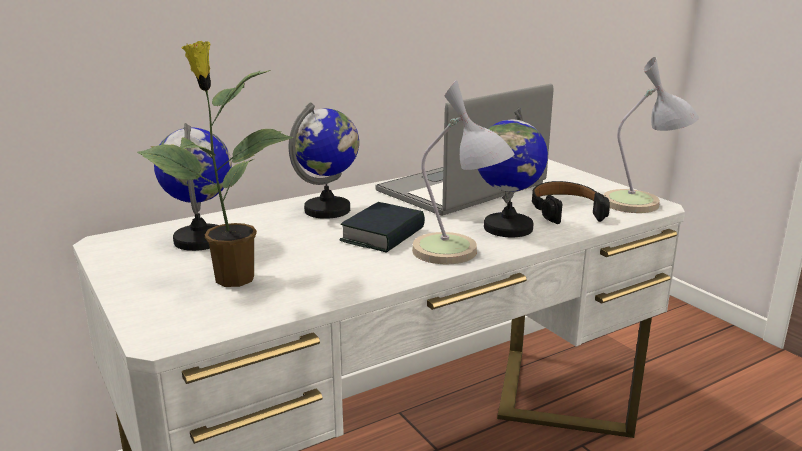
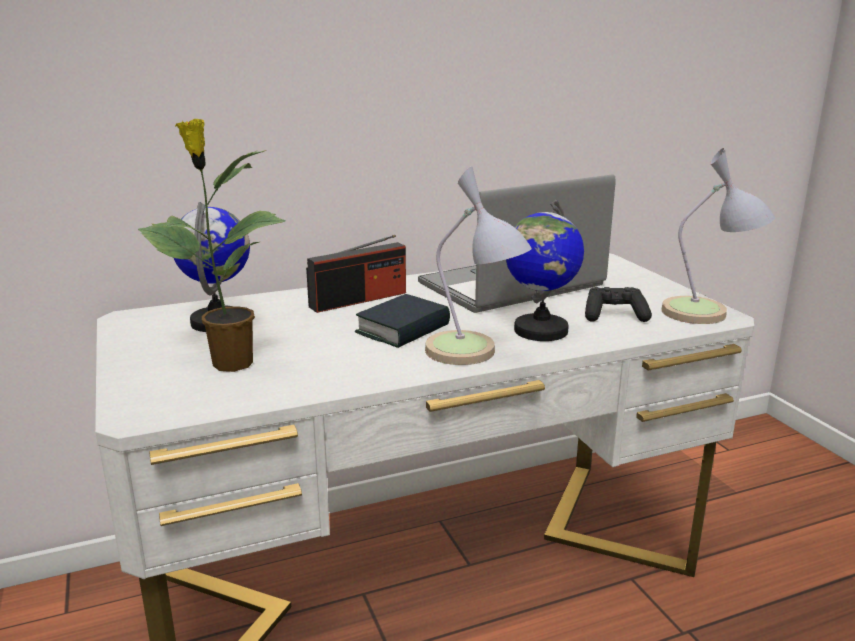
camera: 10 degrees right, 0 degrees up
globe [289,102,359,219] -> radio [306,235,406,313]
black headphones [532,181,610,224] -> black game controller [585,287,652,322]

